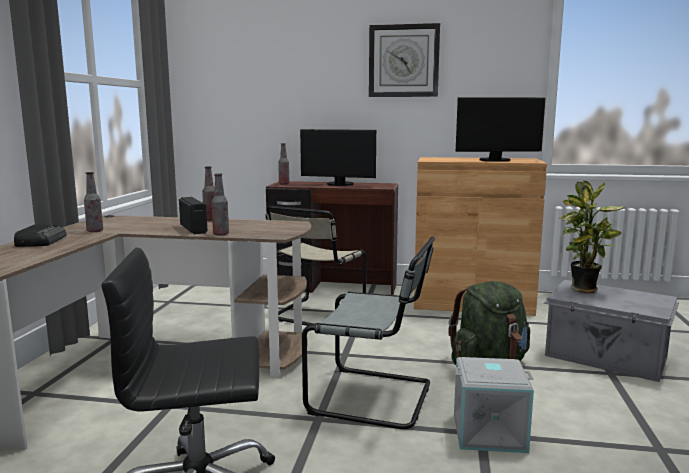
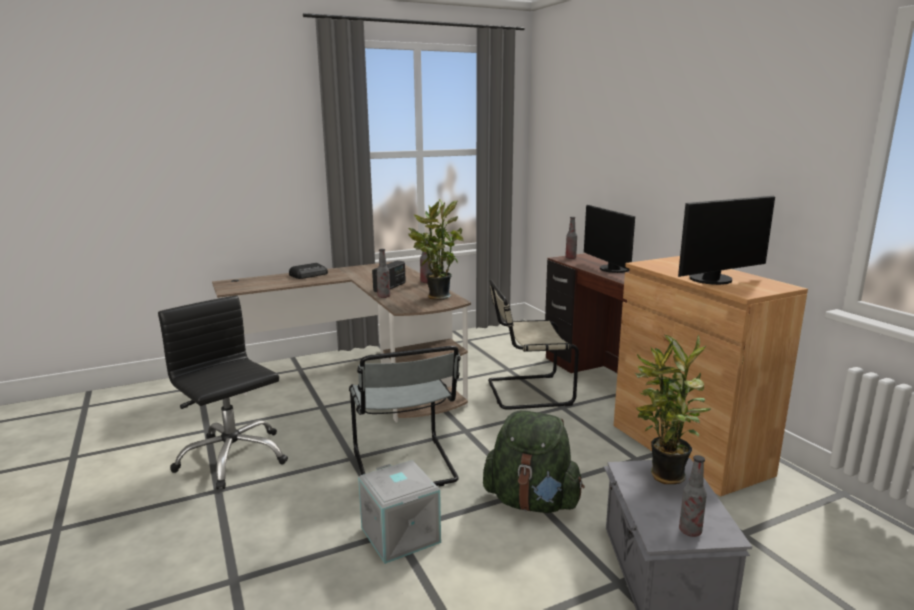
camera: 55 degrees right, 5 degrees up
bottle [84,172,103,232] -> bottle moved to [679,455,707,537]
wall clock [369,23,440,97] -> none
monitor [456,97,546,162] -> monitor turned 75 degrees counterclockwise [678,196,775,285]
none -> potted plant [408,198,463,300]

